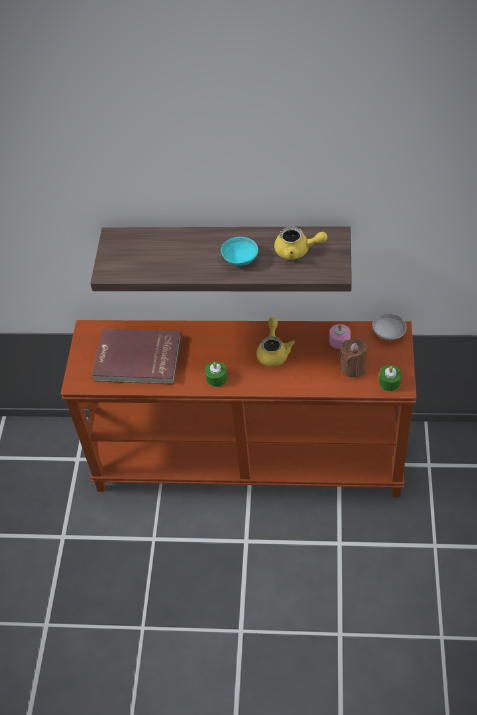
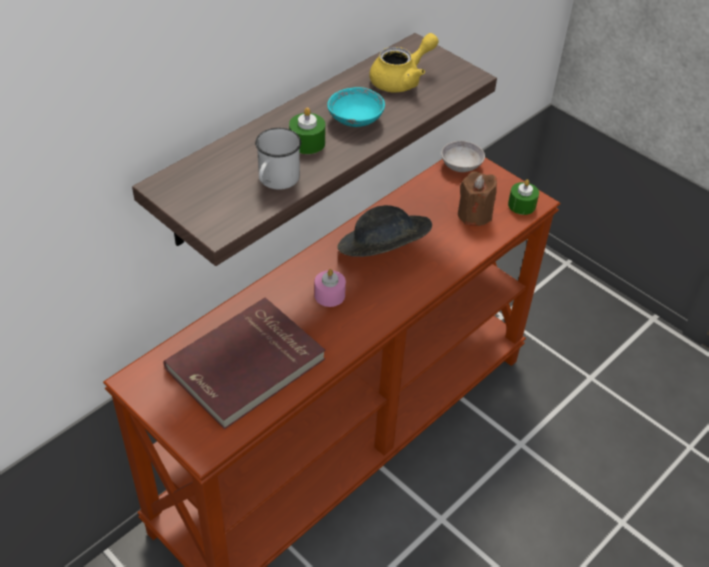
camera: 55 degrees left, 5 degrees down
green candle [205,361,227,387] -> green candle moved to [289,107,326,154]
yellow teapot [256,317,295,367] -> grey hat [337,205,432,257]
pink candle [329,324,351,349] -> pink candle moved to [314,269,346,307]
none -> white mug [255,128,301,190]

